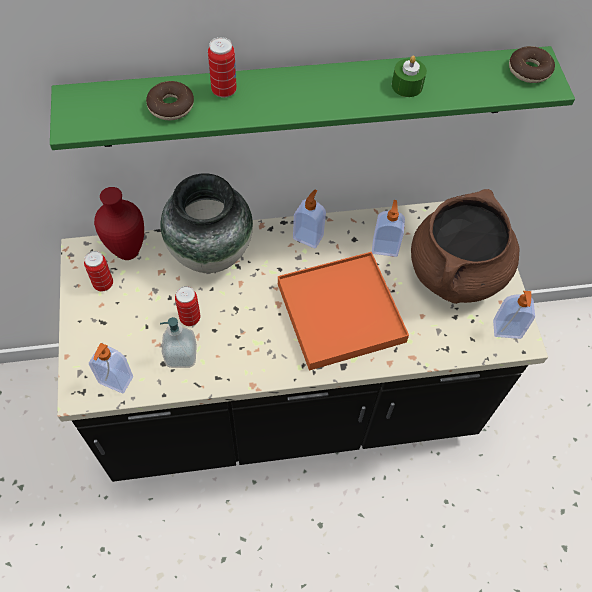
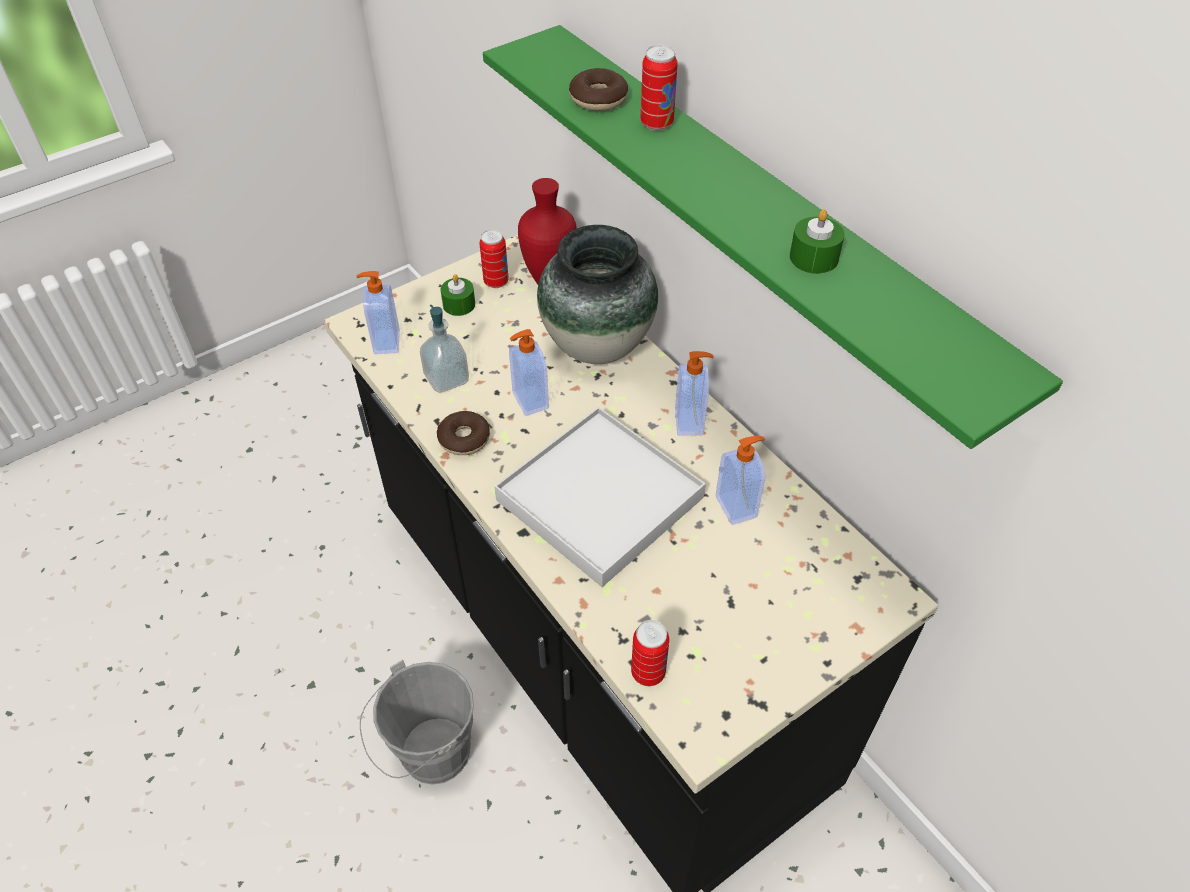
camera: 65 degrees right, 10 degrees down
can [175,286,200,326] -> can moved to [631,620,669,686]
orange tray [278,252,409,371] -> white tray [494,407,706,587]
brown cooking pot [411,189,520,304] -> none
soap dispenser [493,291,535,339] -> soap dispenser moved to [509,329,549,416]
donut [509,46,555,83] -> donut moved to [437,411,490,455]
none -> grey bucket [360,660,474,785]
none -> green candle [440,274,475,316]

